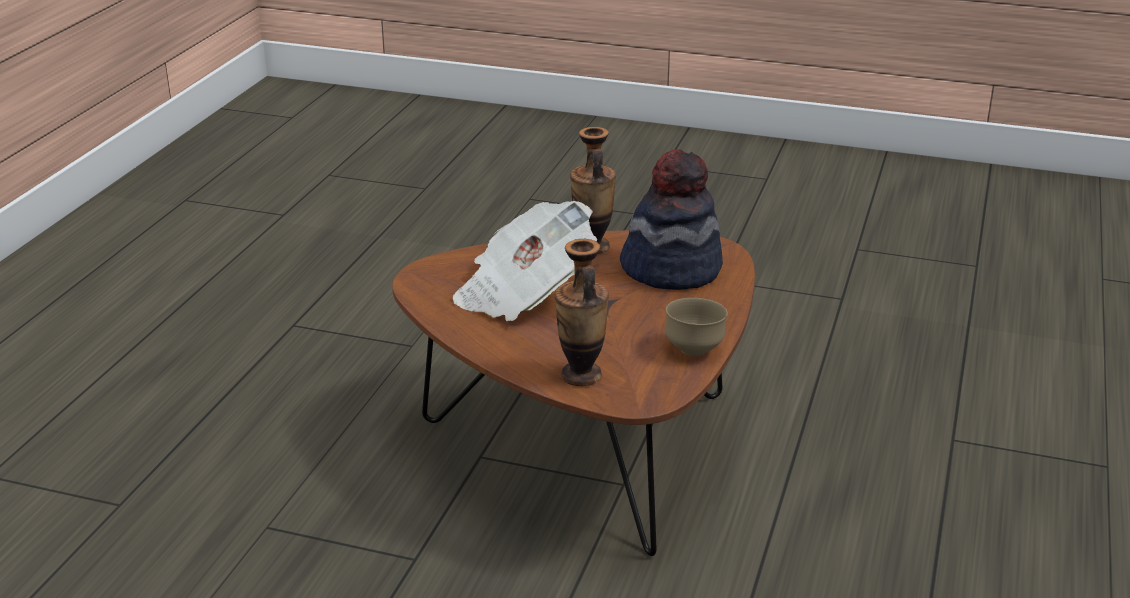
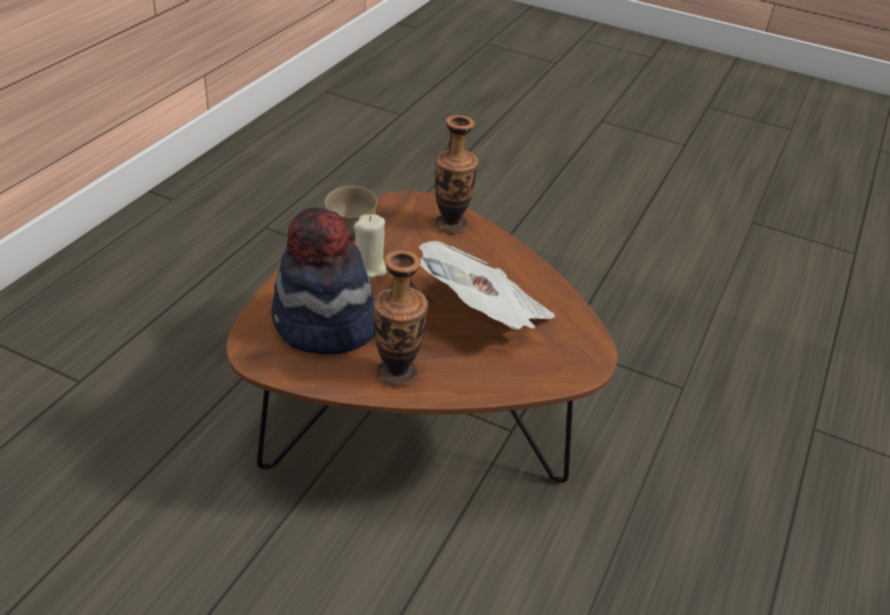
camera: 175 degrees left, 10 degrees up
none -> beige candle [354,214,387,278]

